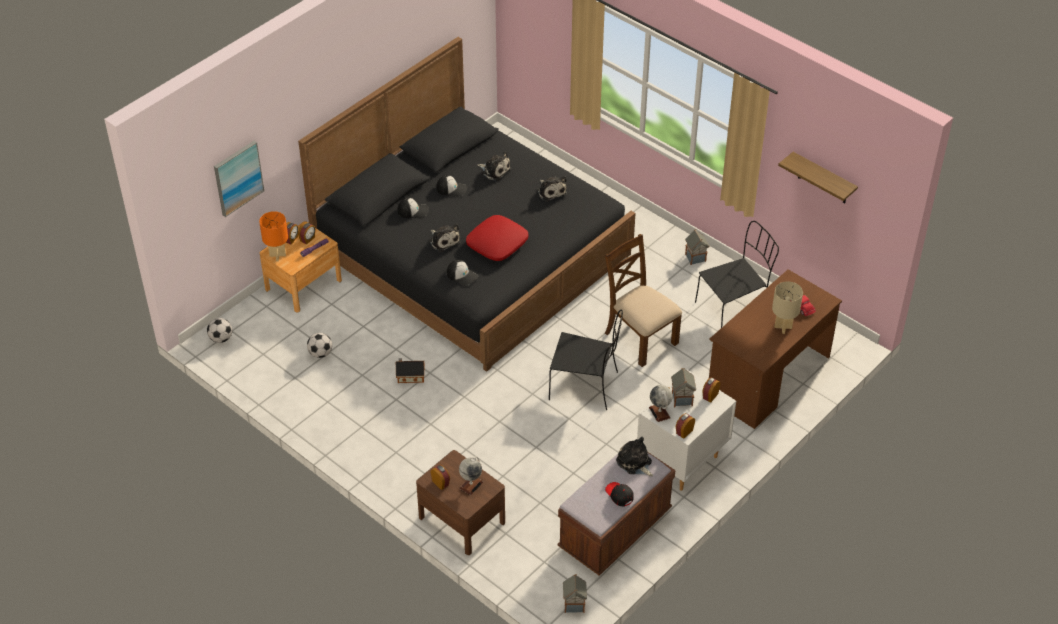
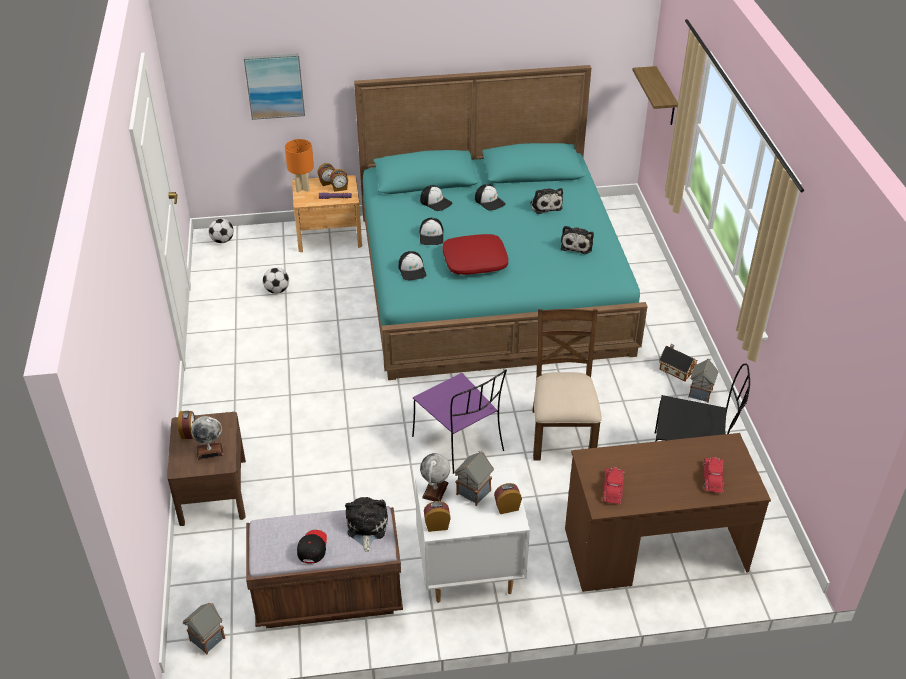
camera: 40 degrees right, 5 degrees down
black bed [298,37,636,372] -> turquoise bed [354,65,648,380]
toy house [396,358,424,383] -> toy house moved to [659,344,697,381]
plush toy [429,224,460,252] -> cap [420,218,444,245]
black chair [549,310,623,410] -> purple chair [412,370,507,474]
beige table lamp [772,281,803,334] -> none
shelf [778,152,858,203] -> shelf moved to [632,66,678,125]
none -> red toy car [603,467,624,504]

